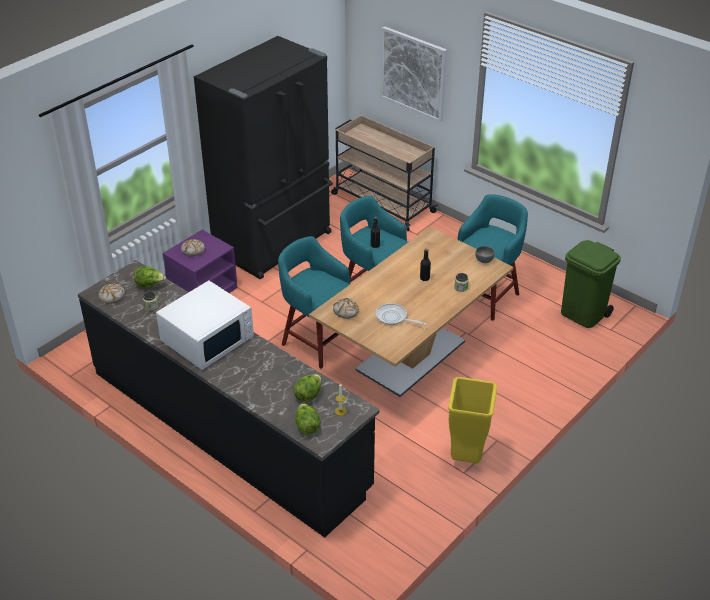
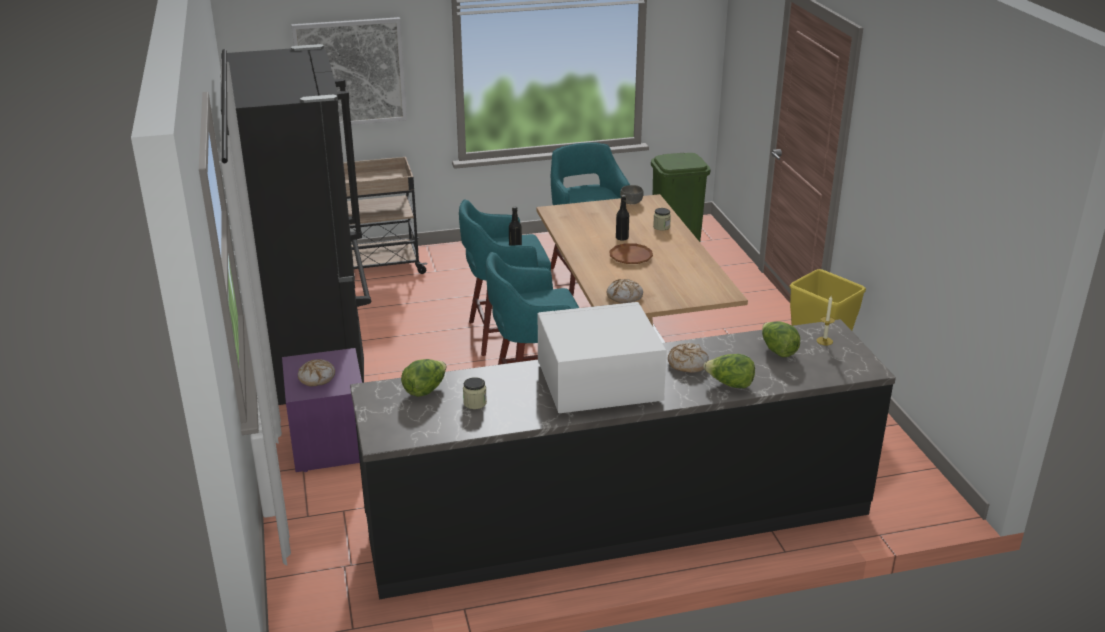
camera: 55 degrees left, 10 degrees down
bread [98,283,125,304] -> bread moved to [668,343,709,373]
white microwave [156,280,254,370] -> white microwave turned 90 degrees counterclockwise [538,302,667,413]
lettuce [295,403,321,435] -> lettuce moved to [703,354,755,388]
frying pan [376,303,426,325] -> none
none -> brown plate [609,243,653,264]

